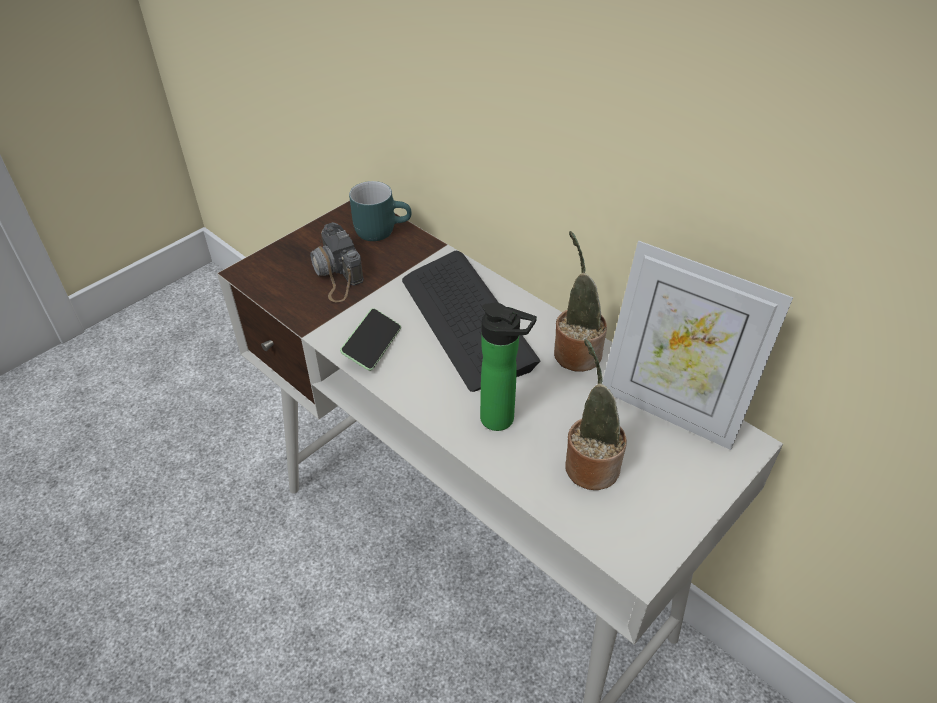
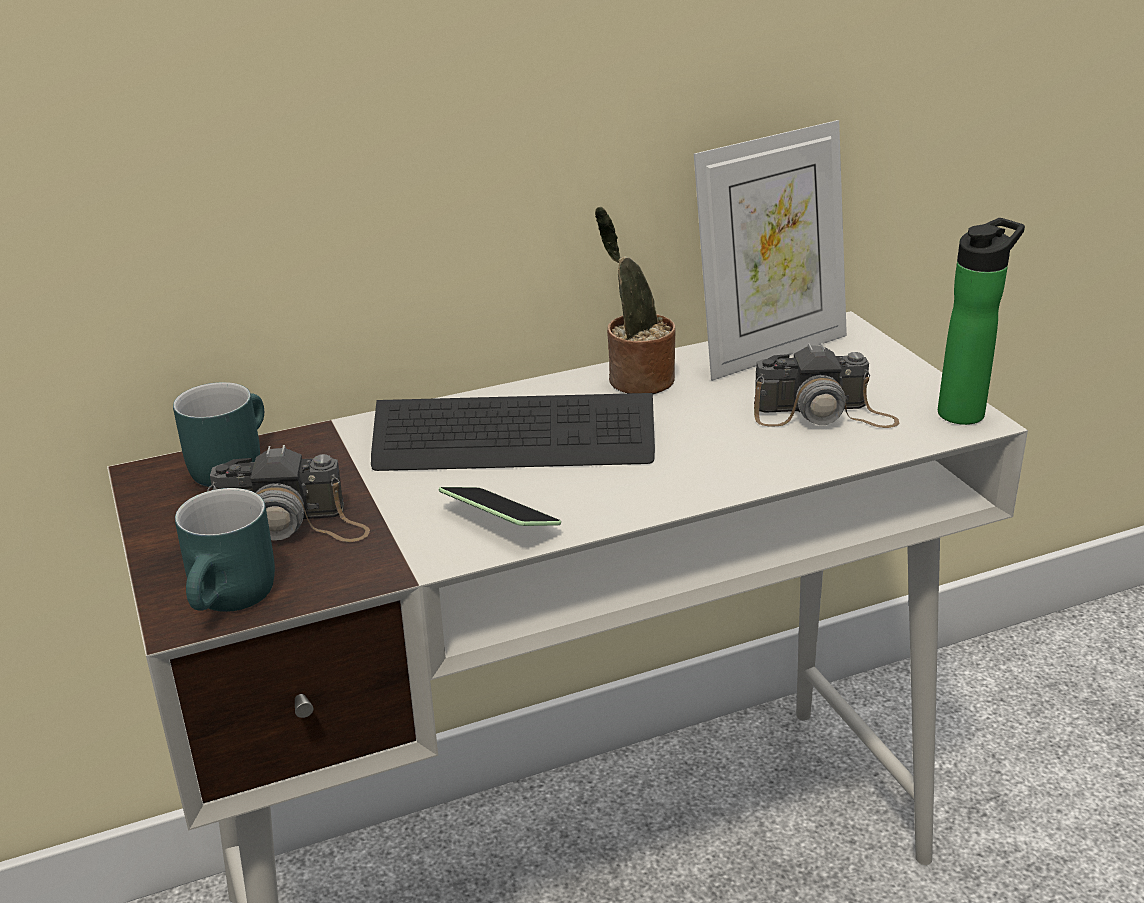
camera: 65 degrees left, 15 degrees down
bottle [480,303,537,431] -> bottle moved to [938,218,1025,425]
potted plant [566,339,627,490] -> camera [754,343,899,428]
none -> turquoise mug [175,488,275,612]

